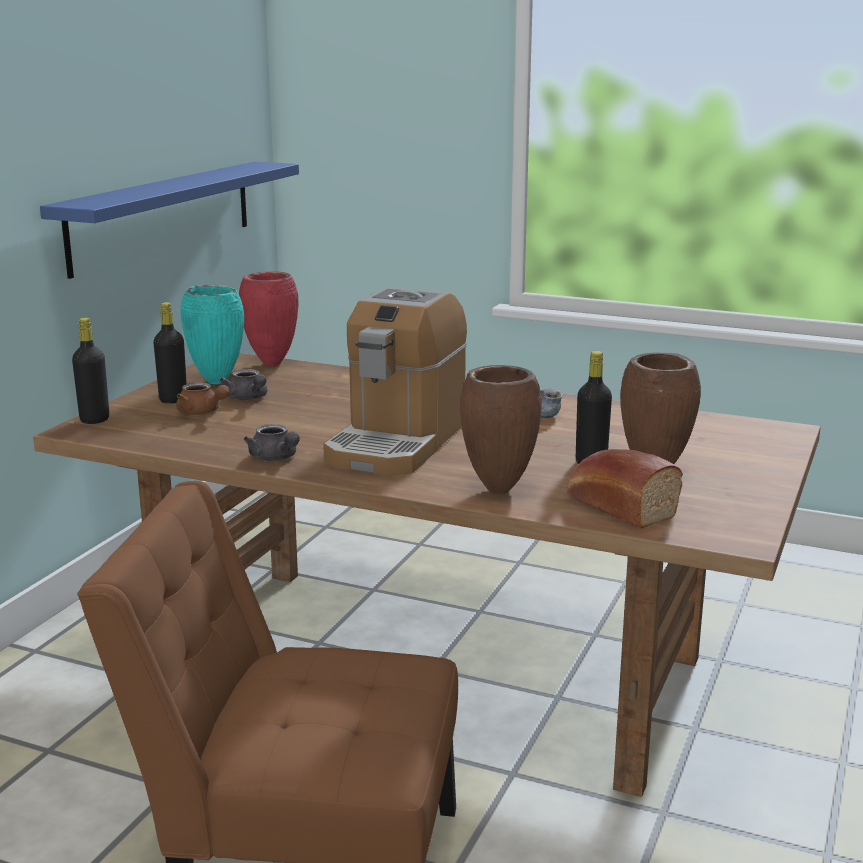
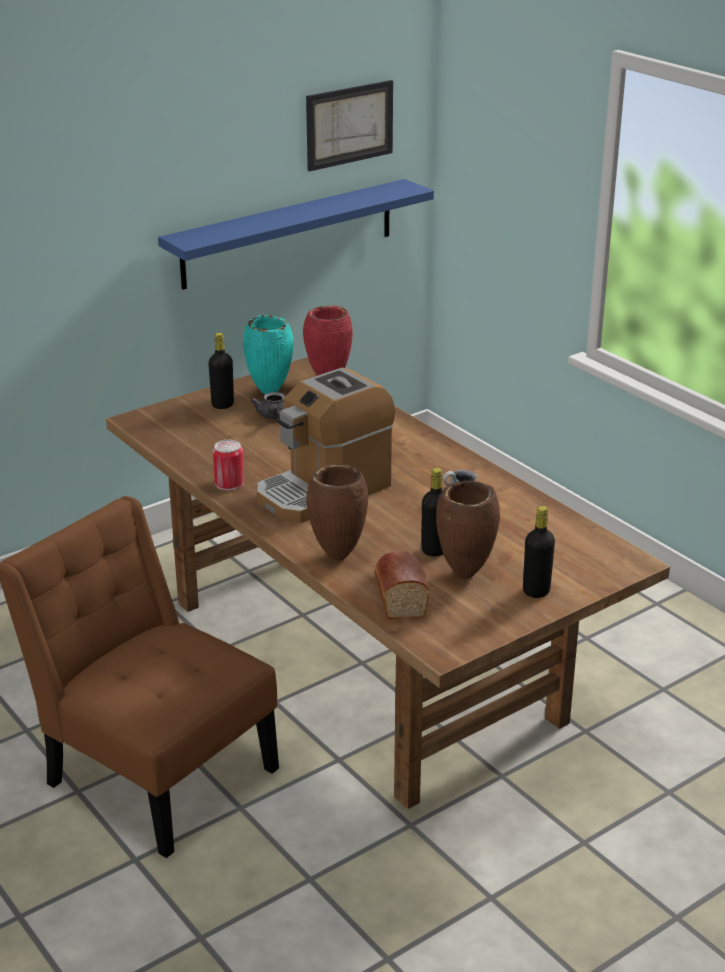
camera: 30 degrees right, 10 degrees up
black bottle [72,318,109,424] -> black bottle moved to [523,506,555,598]
brown teapot [176,382,230,415] -> none
grey teapot [244,424,300,461] -> can [213,440,244,490]
none -> picture [306,80,393,171]

